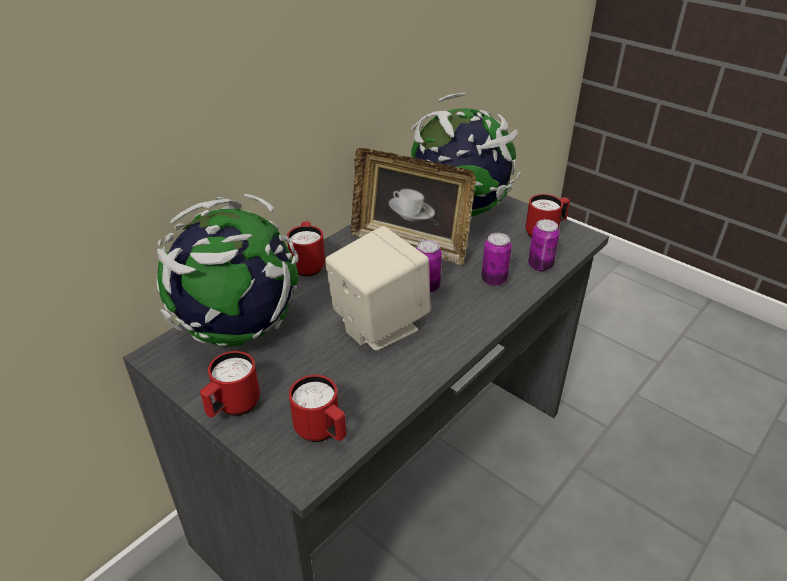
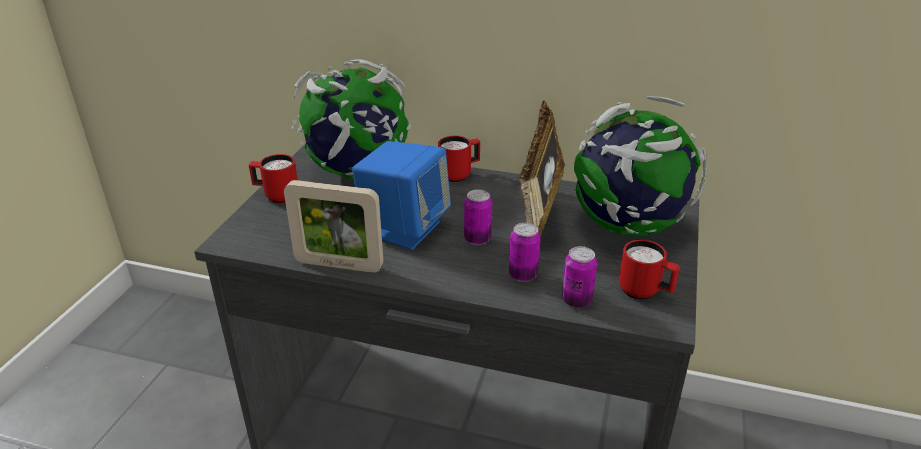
camera: 65 degrees right, 5 degrees down
red mug [289,375,346,442] -> none
beige speaker [325,226,431,351] -> blue speaker [352,141,451,250]
none -> picture frame [284,180,384,273]

